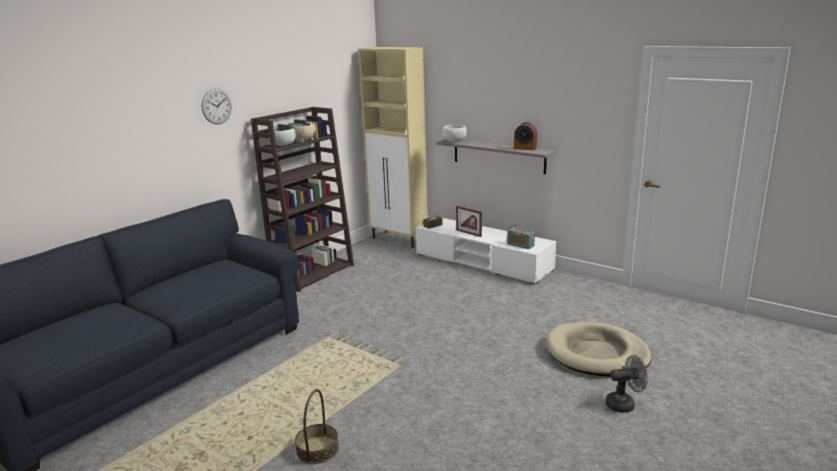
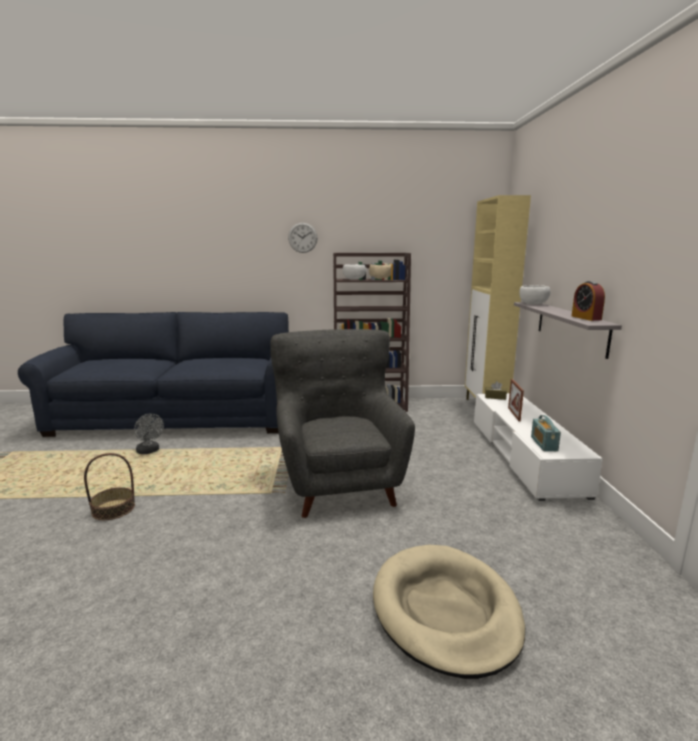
camera: 50 degrees right, 5 degrees down
grey fan [606,355,648,413] -> grey fan moved to [134,414,164,454]
none -> grey armchair [270,329,415,518]

